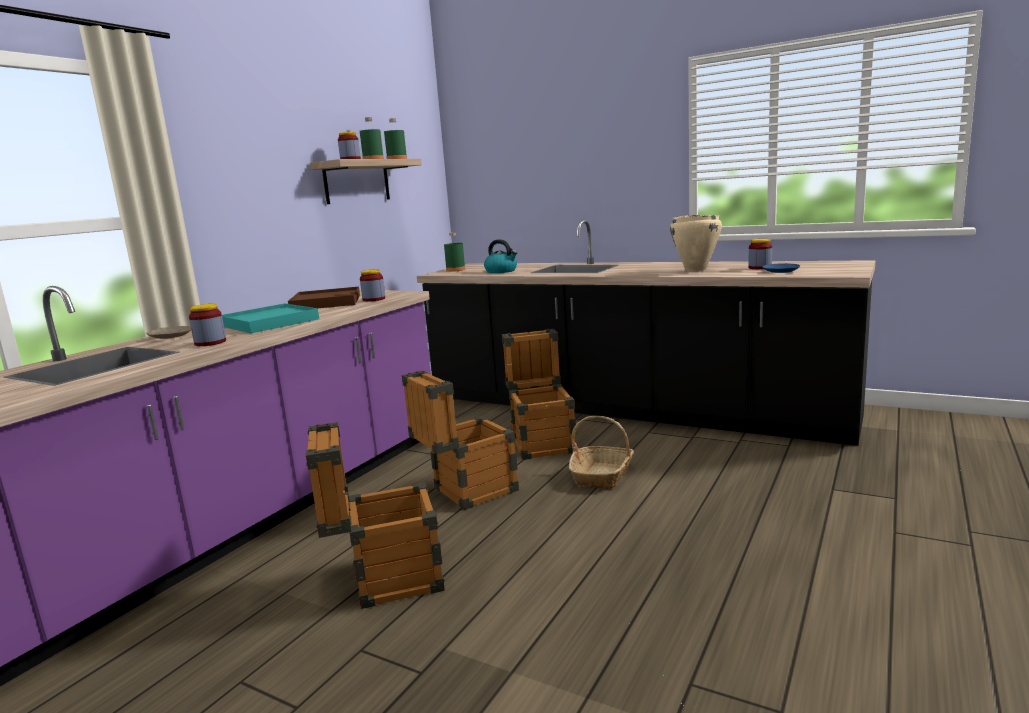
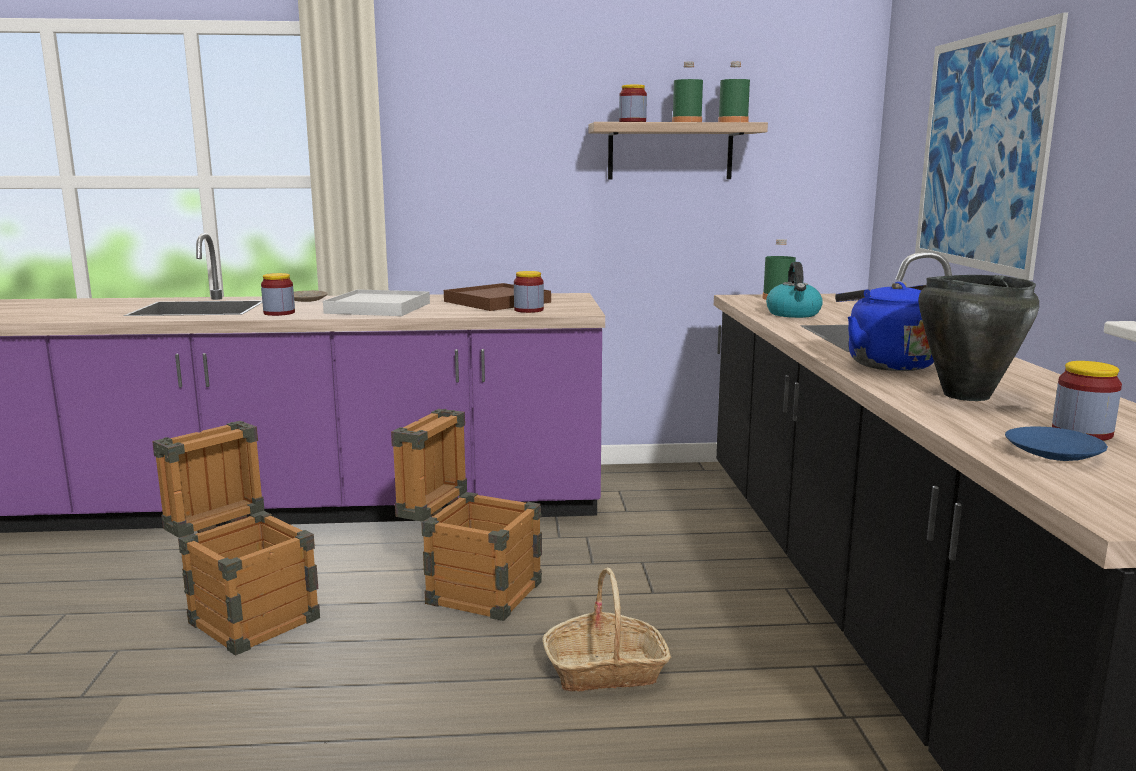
camera: 55 degrees right, 0 degrees up
turquoise tray [222,303,319,333] -> white tray [323,289,430,316]
crate [502,329,577,460] -> none
beige cooking pot [670,215,722,272] -> black cooking pot [919,275,1039,401]
none -> blue kettle [835,282,934,371]
none -> picture [915,13,1068,280]

